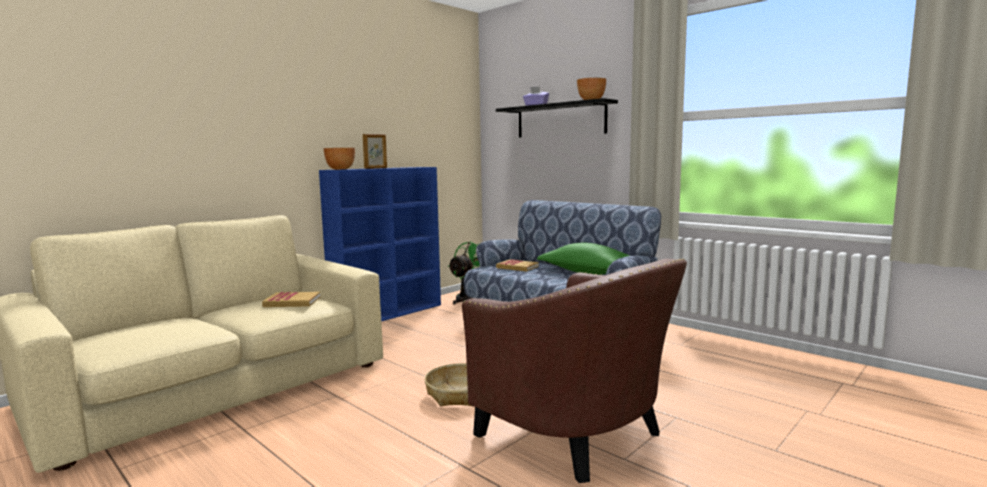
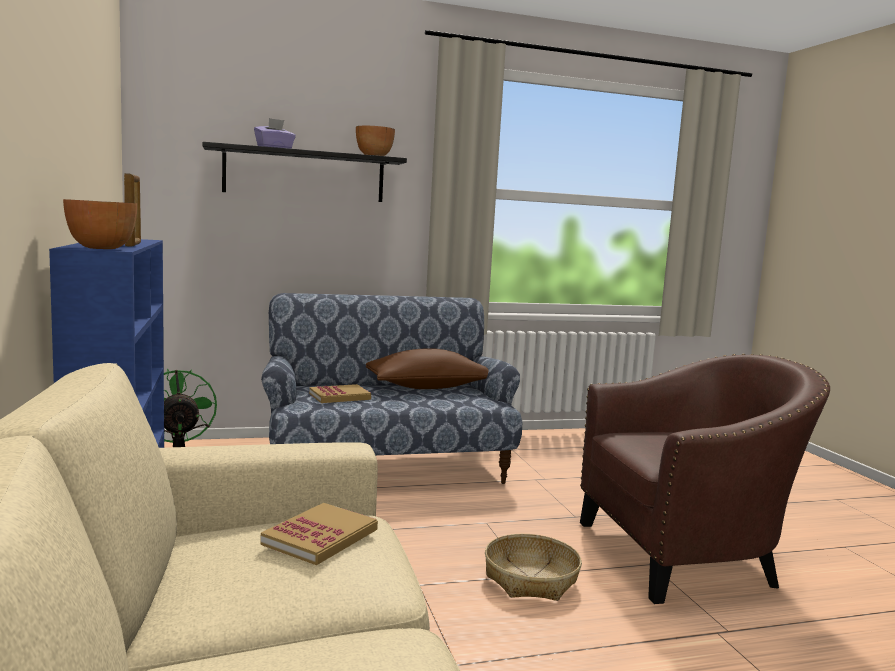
camera: 60 degrees left, 0 degrees up
green pillow [537,243,630,275] -> brown pillow [366,348,489,389]

